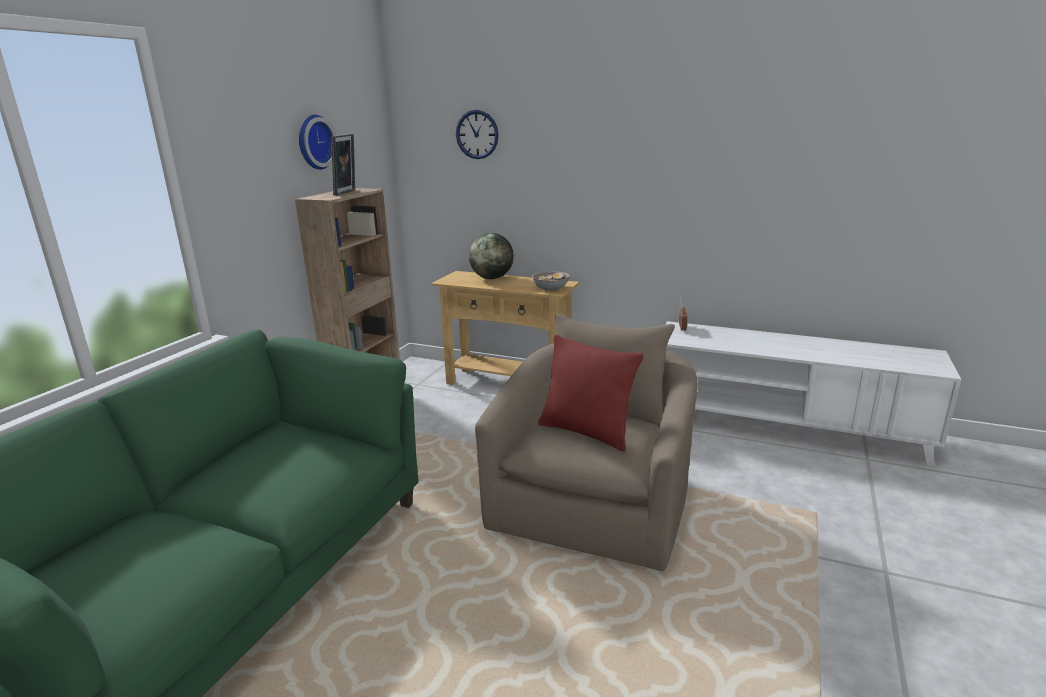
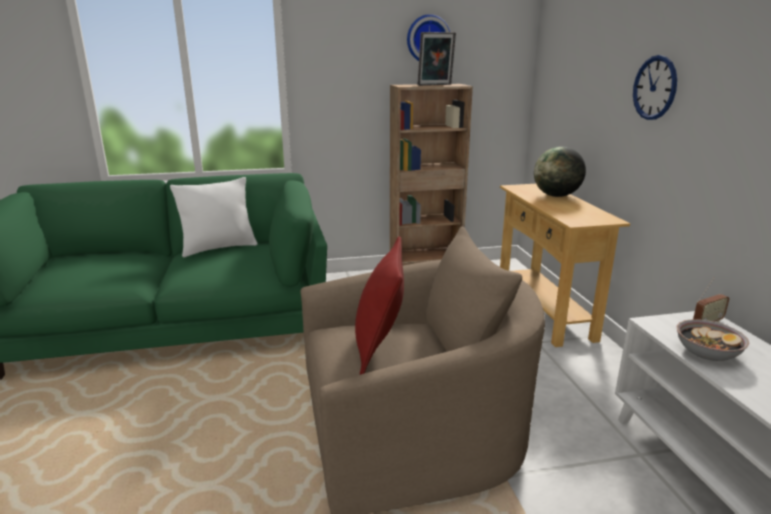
camera: 55 degrees right, 0 degrees up
wall clock [456,110,499,159] -> wall clock moved to [633,55,677,120]
bowl [532,271,570,290] -> bowl moved to [676,319,749,361]
none -> white pillow [170,177,258,257]

